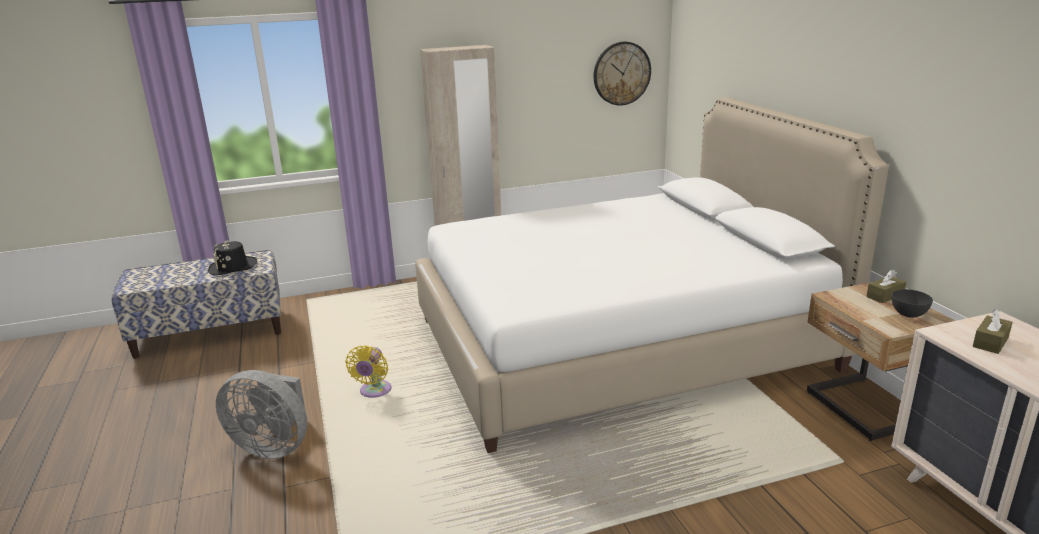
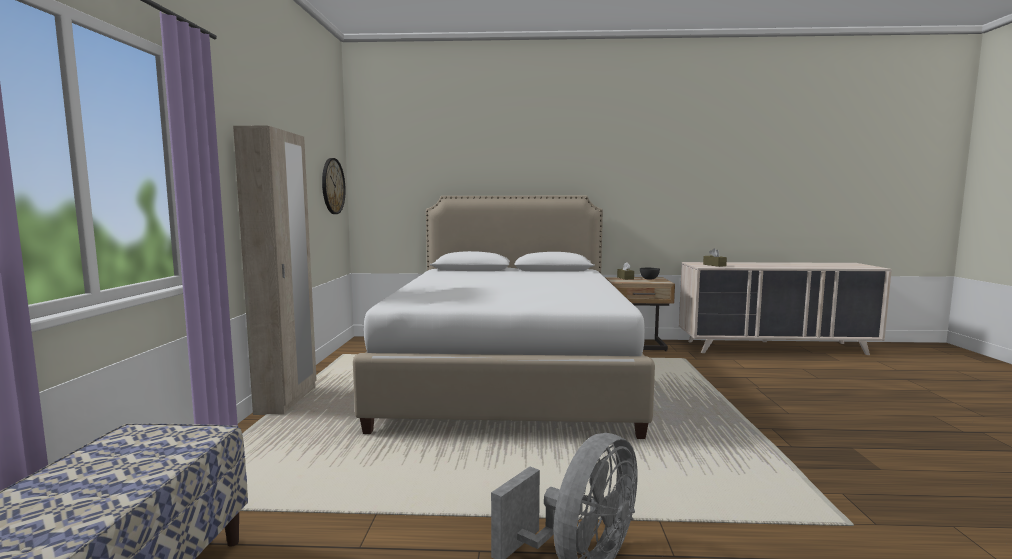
camera: 70 degrees left, 15 degrees down
black hat [208,240,257,275] -> none
yellow fan [346,345,392,398] -> none

